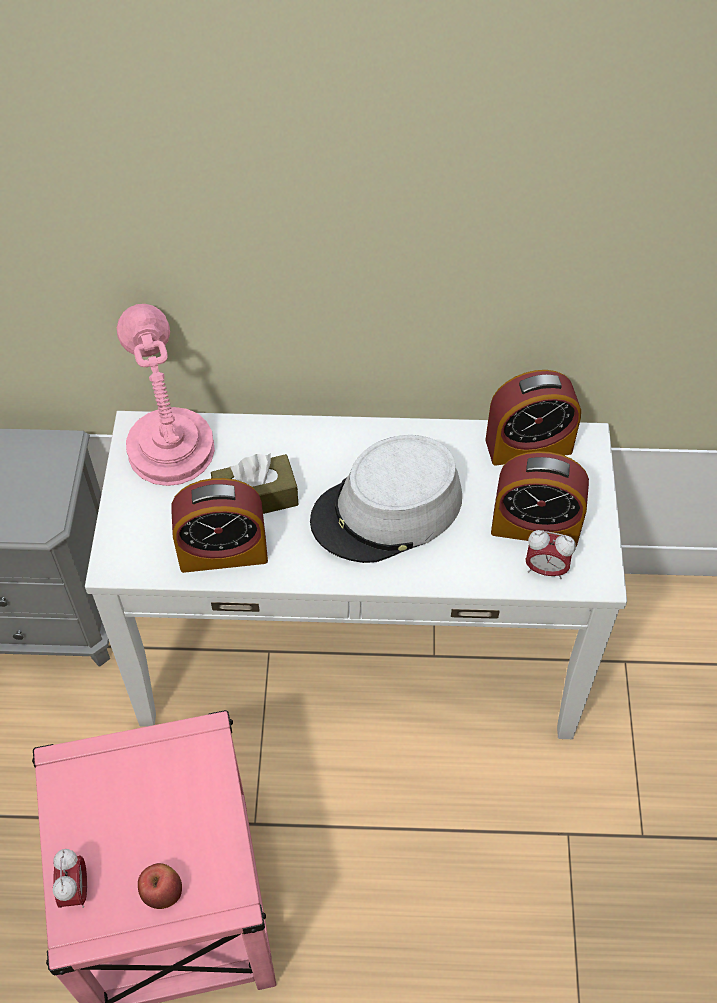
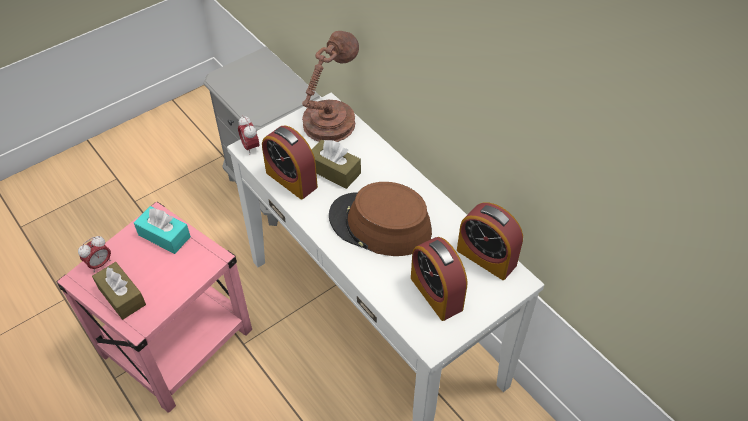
camera: 50 degrees right, 5 degrees down
pink table lamp [117,304,215,486] -> brown table lamp [302,31,359,142]
apple [138,863,182,909] -> brown tissue box [92,262,146,320]
grey hat [310,435,462,563] -> brown hat [329,182,432,256]
alarm clock [526,530,576,579] -> alarm clock moved to [238,116,259,155]
none -> turquoise tissue box [134,206,191,254]

